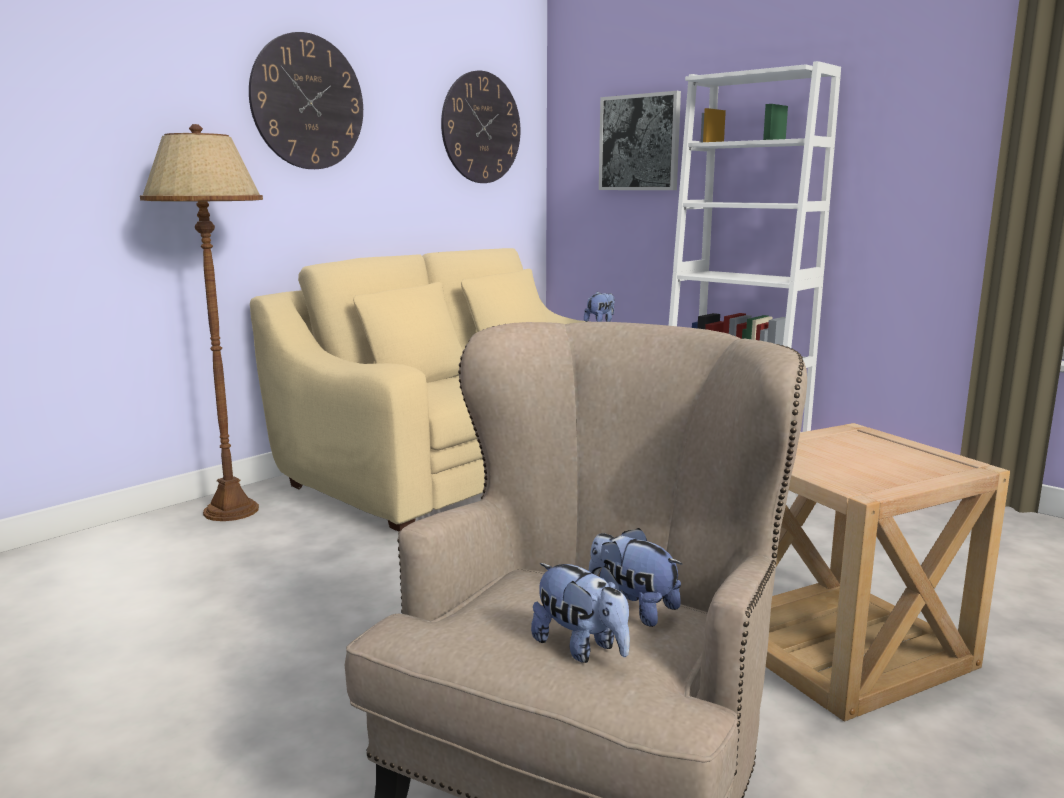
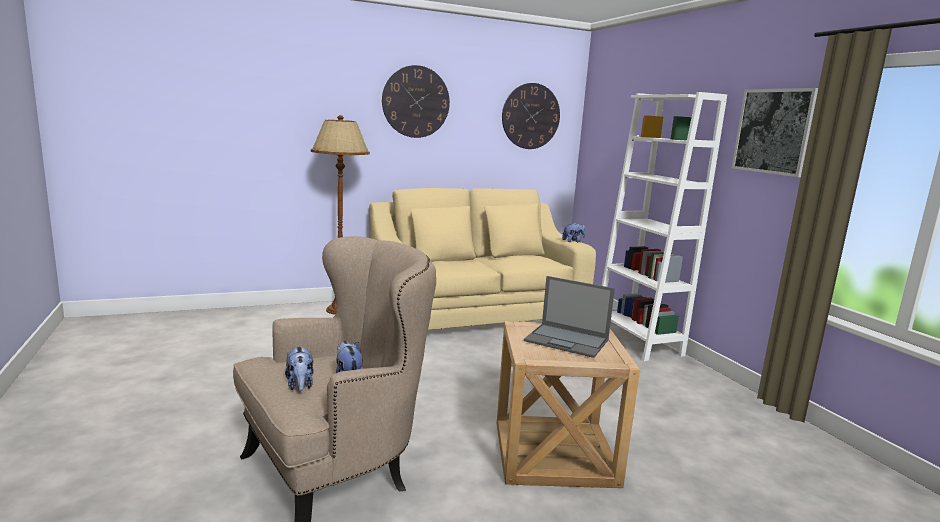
camera: 25 degrees right, 0 degrees up
picture [599,91,681,190] -> picture moved to [732,88,818,177]
none -> laptop [524,276,615,358]

